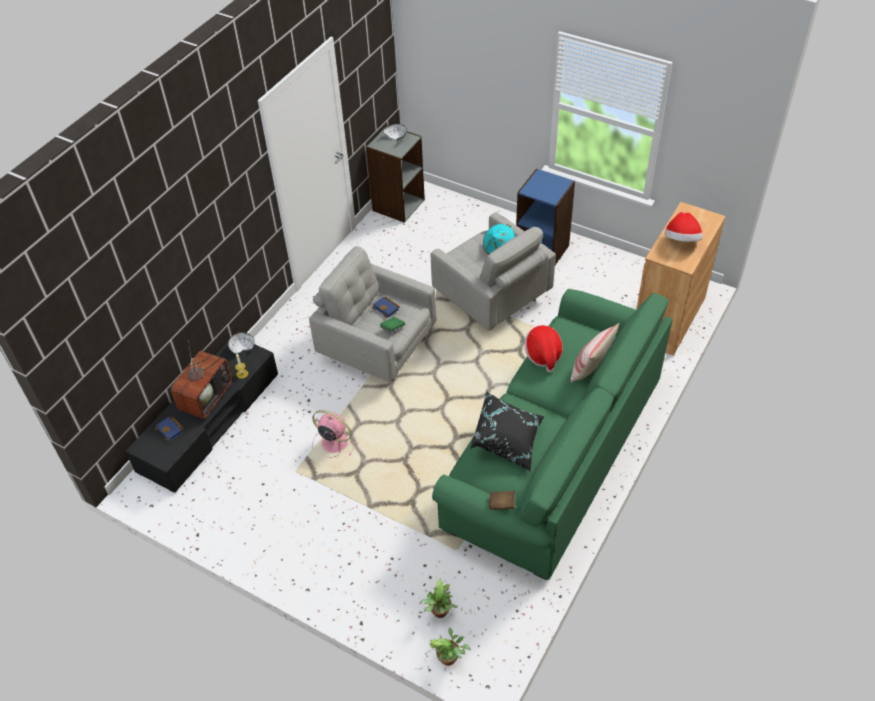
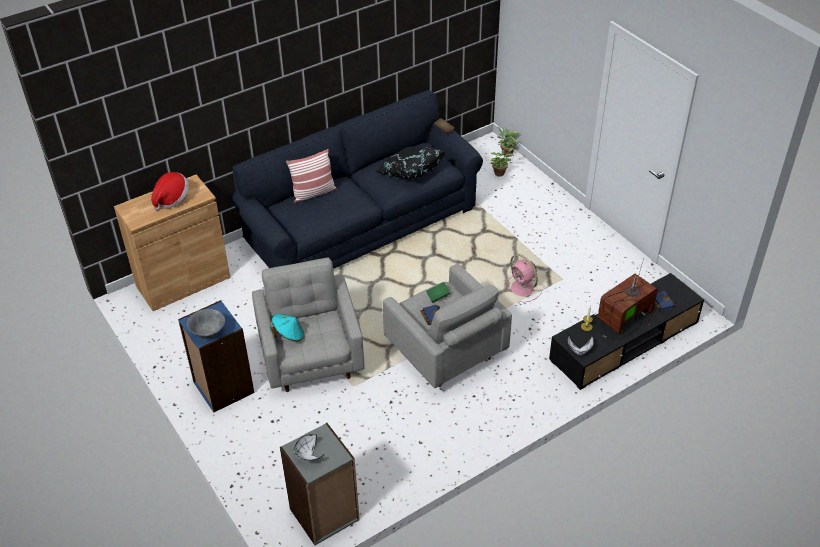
camera: 155 degrees left, 5 degrees down
green sofa [432,289,673,580] -> blue sofa [232,90,483,269]
hat [524,325,563,372] -> none
none -> grey bowl [187,309,225,339]

